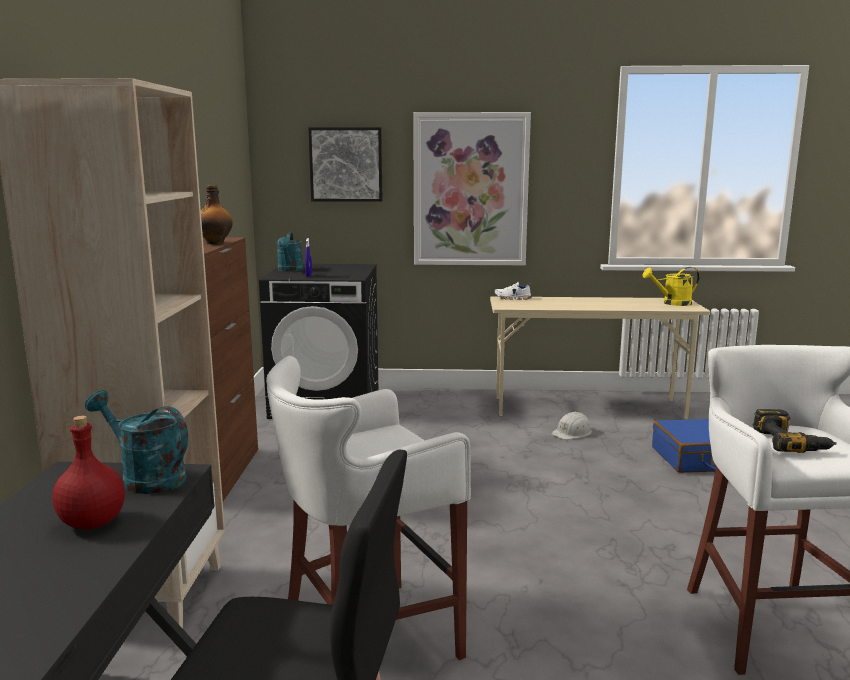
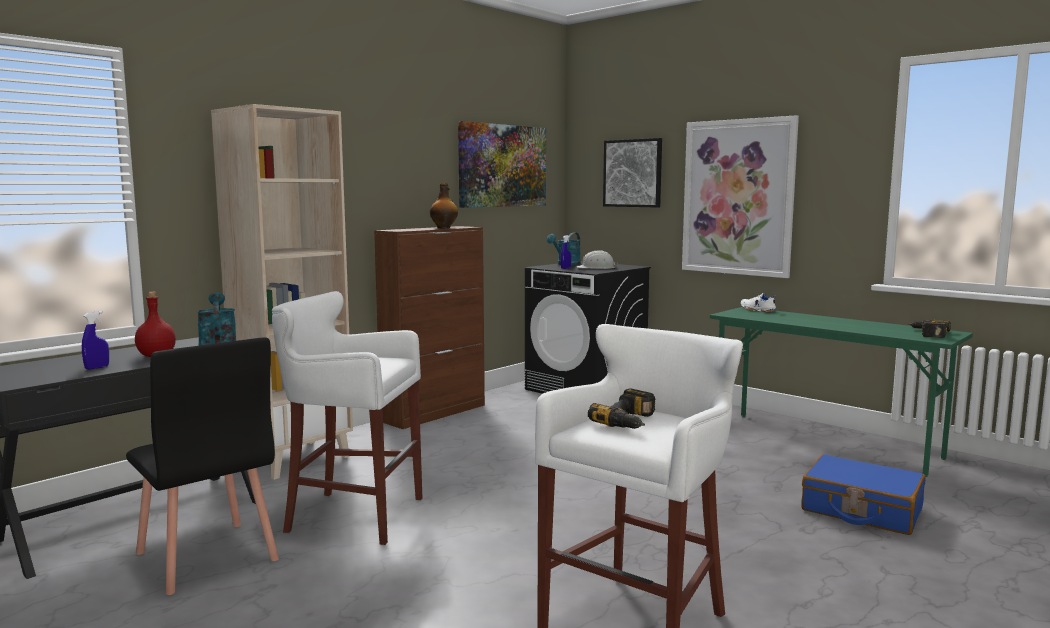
camera: 40 degrees right, 5 degrees down
beige desk [490,296,710,419] -> green desk [710,307,973,477]
white hard hat [551,412,592,440] -> white hard hat moved to [577,250,617,269]
yellow watering can [642,267,700,306] -> power drill [908,319,951,338]
none -> blue spray bottle [82,311,109,370]
none -> picture [458,121,546,208]

